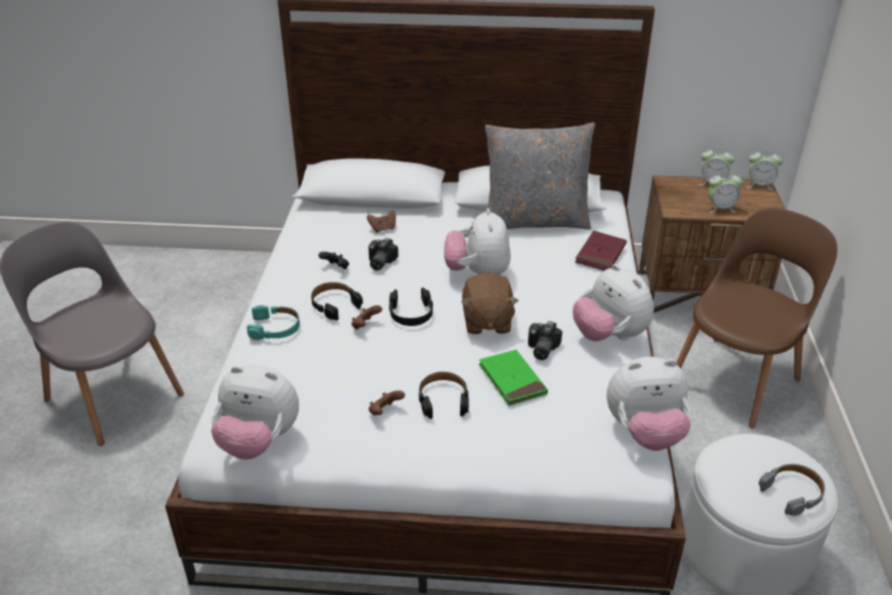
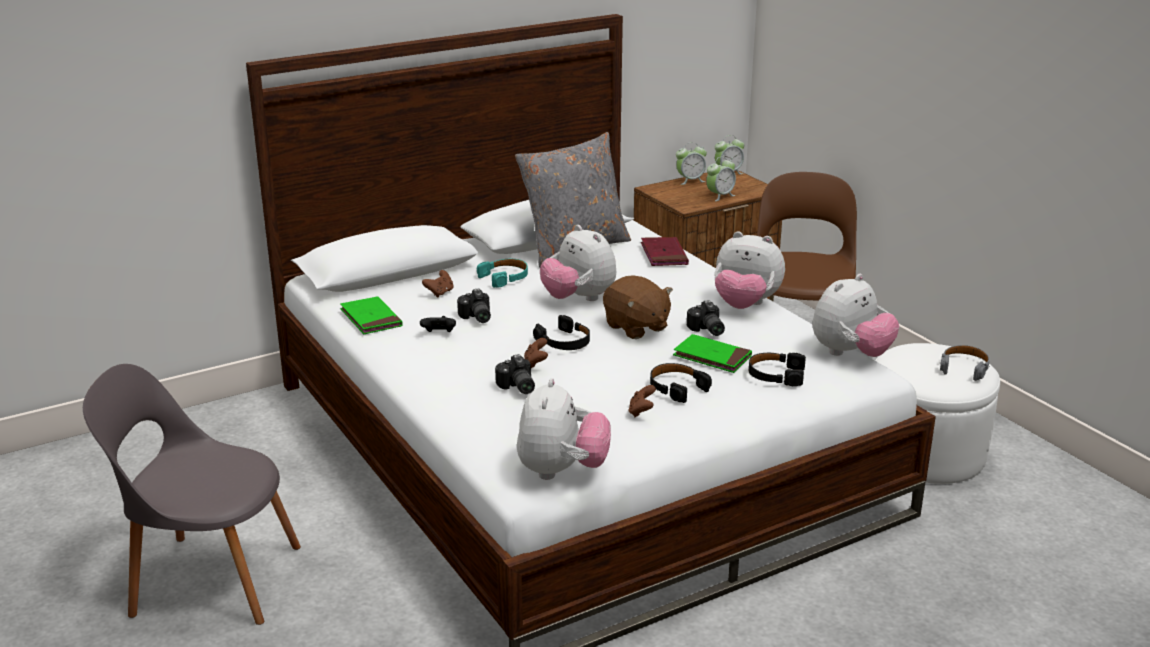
camera: 35 degrees left, 10 degrees down
plush toy [211,364,299,460] -> plush toy turned 60 degrees counterclockwise [517,378,611,480]
turquoise headphones [247,305,300,340] -> turquoise headphones moved to [477,259,528,287]
black headphones [311,282,363,320] -> black headphones moved to [749,353,806,386]
none -> green book [340,296,403,334]
none -> camera [495,354,535,394]

